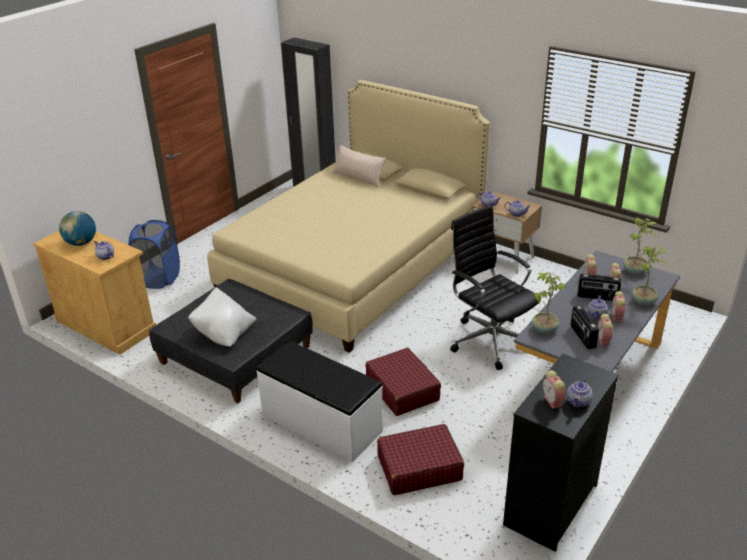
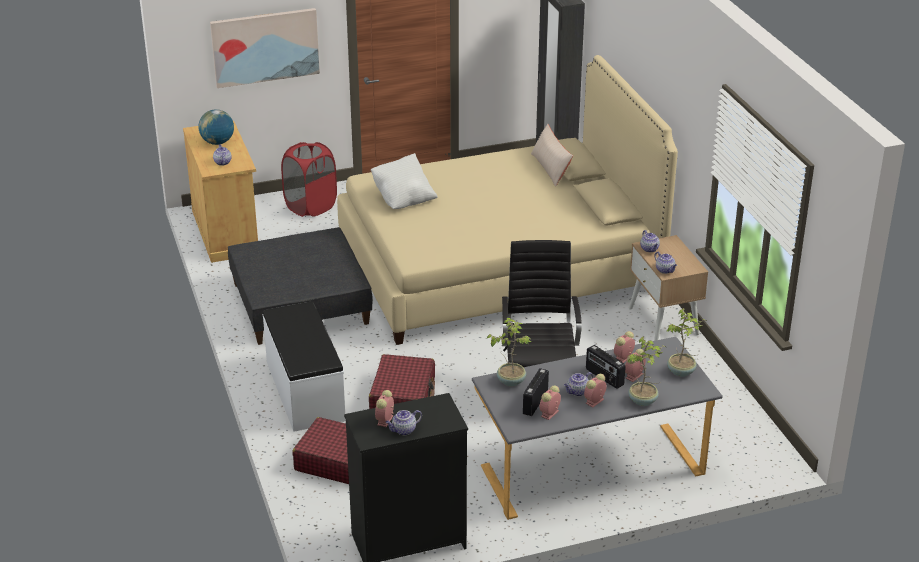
camera: 35 degrees right, 0 degrees up
blue laundry basket [129,220,180,289] -> red laundry basket [281,142,337,217]
white pillow [188,287,256,346] -> white pillow moved to [371,153,438,209]
none -> picture [210,8,320,88]

